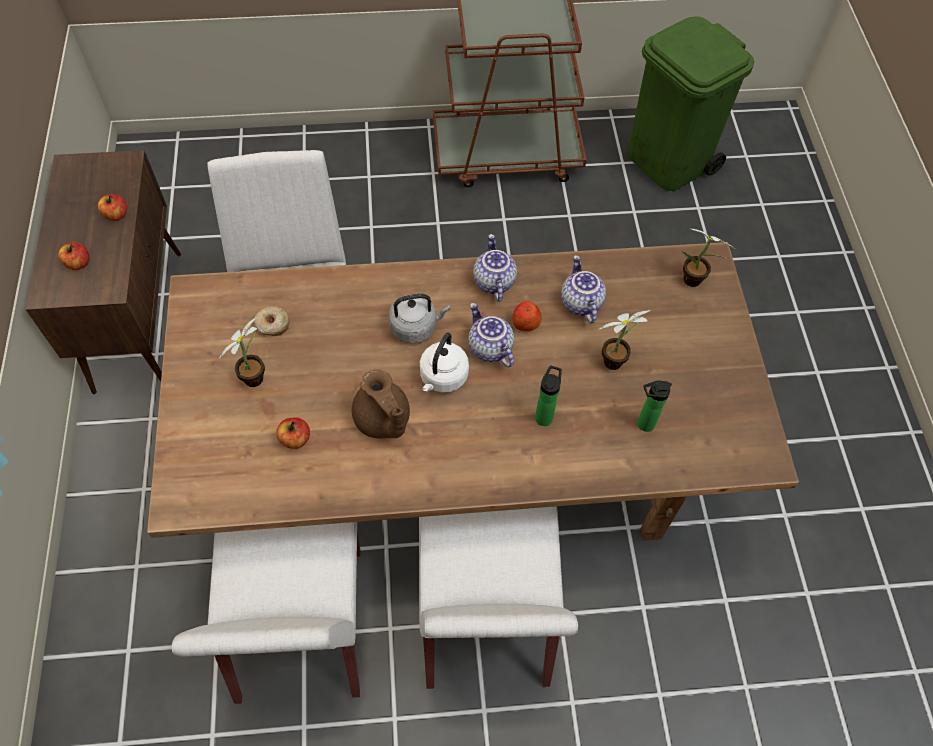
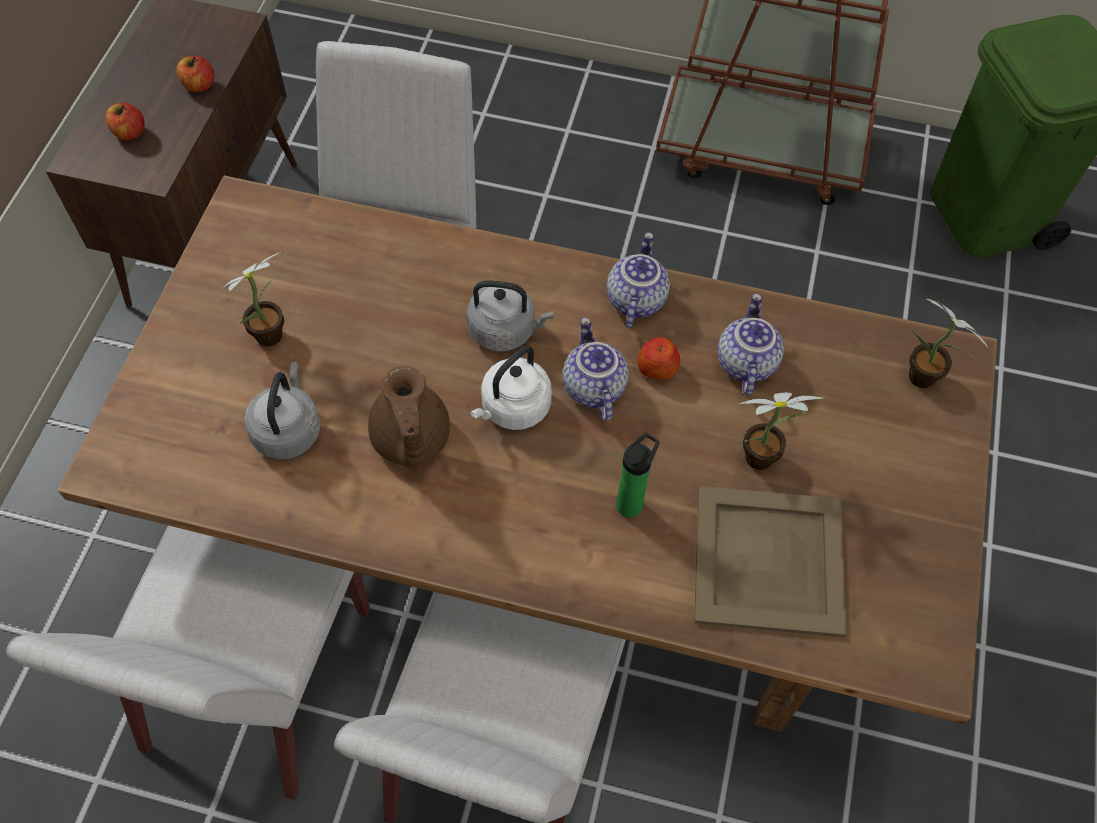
camera: 20 degrees right, 0 degrees up
donut [254,306,290,336] -> none
apple [276,417,310,449] -> grey kettle [245,362,320,459]
bottle [637,380,672,432] -> beige tray [694,486,847,637]

